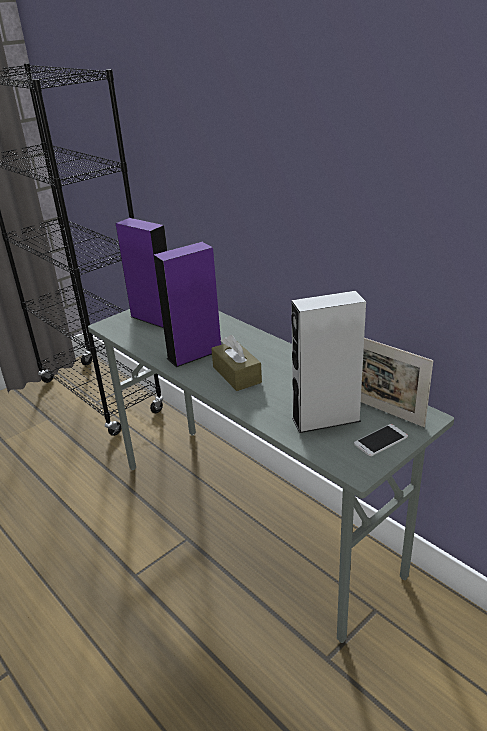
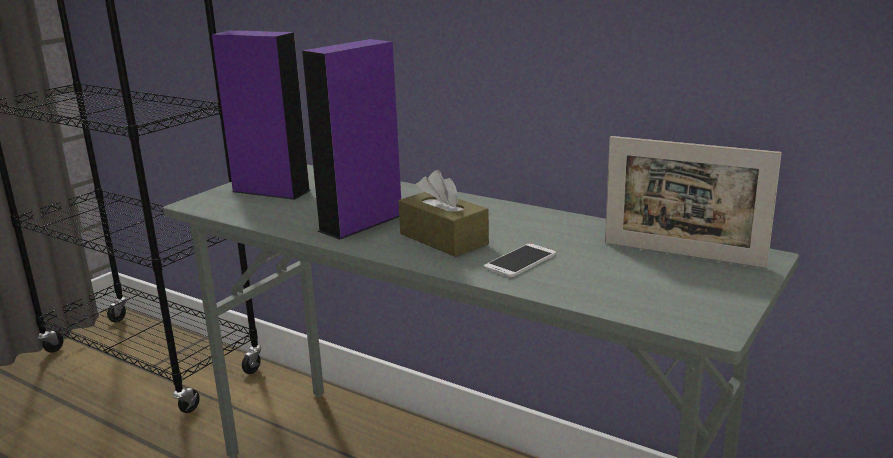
camera: 15 degrees left, 10 degrees down
grey speaker [291,291,366,433] -> none
phone [354,424,408,456] -> phone moved to [484,243,556,278]

